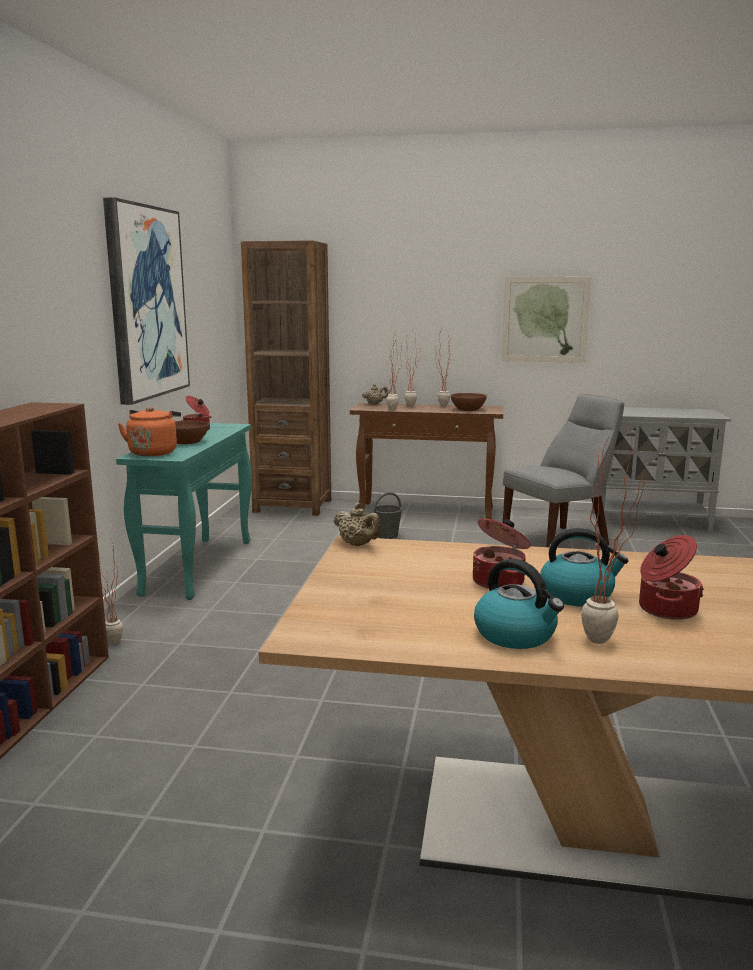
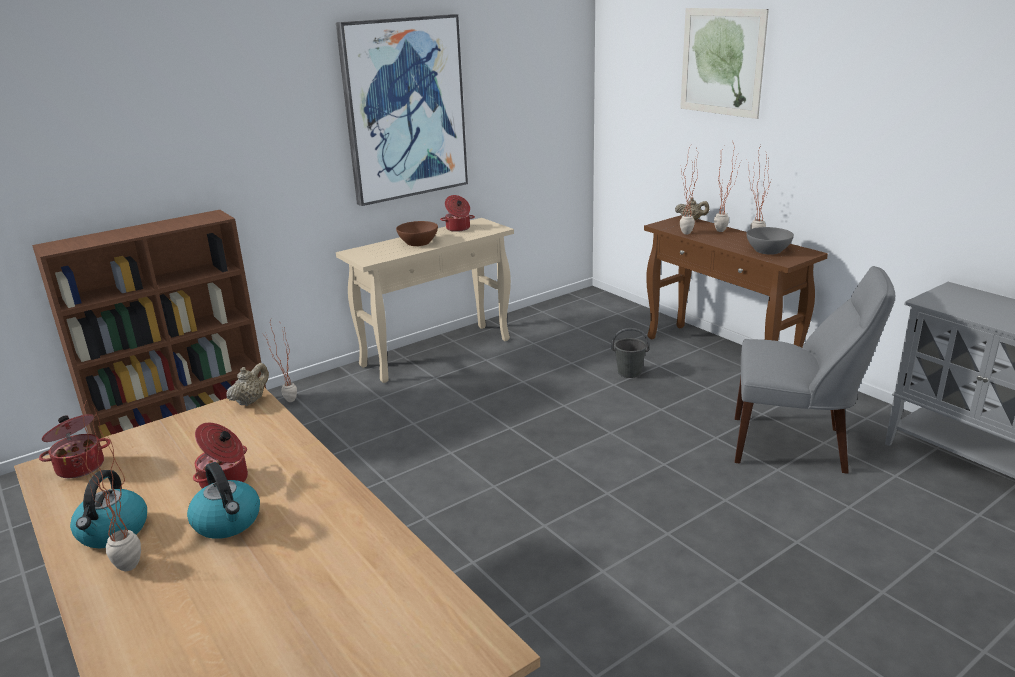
camera: 45 degrees right, 10 degrees up
turquoise console table [116,423,252,600] -> beige console table [336,218,514,383]
orange kettle [118,407,181,456] -> none
brown bookcase [241,240,331,516] -> none
beige teapot [334,503,381,546] -> beige teapot turned 150 degrees counterclockwise [226,363,269,406]
brown bowl [451,393,487,411] -> grey bowl [747,227,794,255]
picture [501,277,591,363] -> picture moved to [680,8,769,119]
cooking pot [639,535,704,620] -> cooking pot moved to [39,414,111,478]

